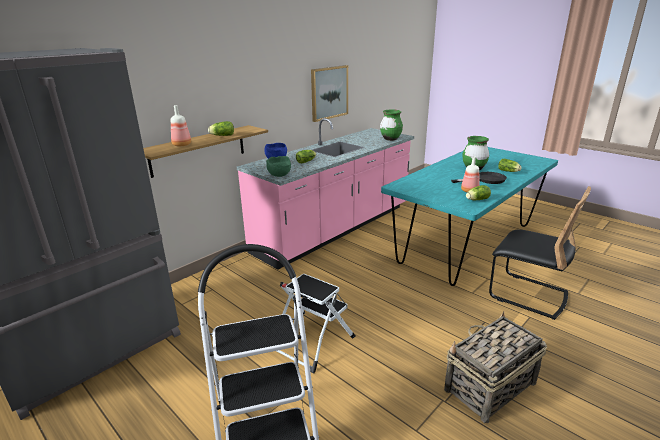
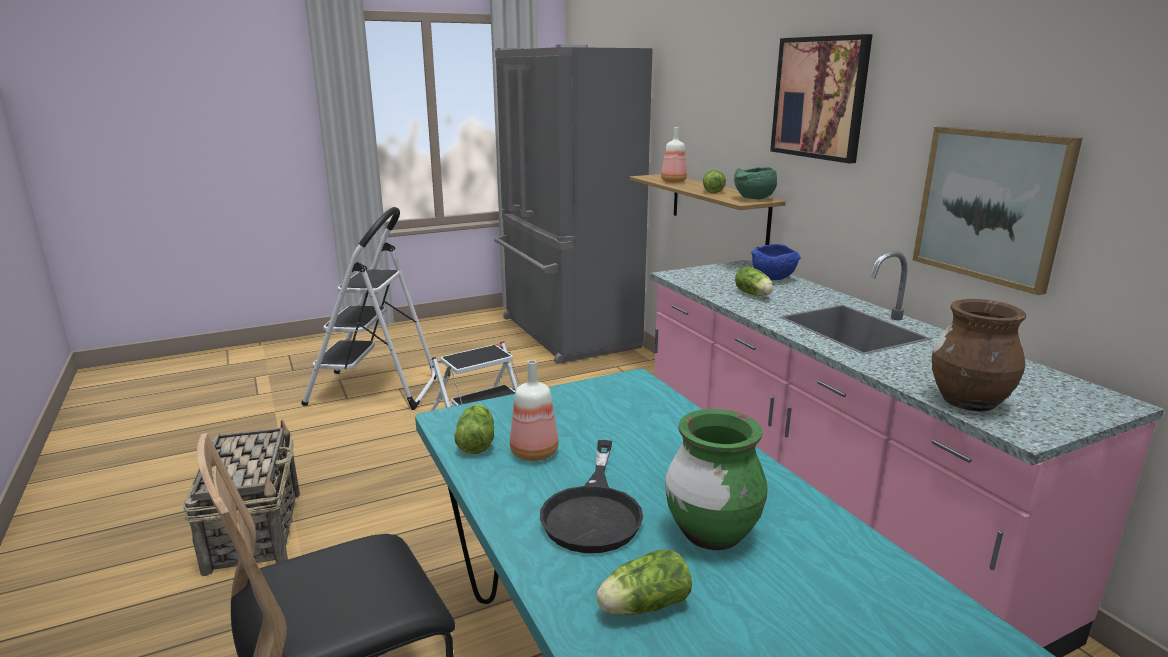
camera: 110 degrees right, 5 degrees down
green bowl [266,156,291,177] -> green bowl moved to [734,167,777,199]
green vase [380,109,403,141] -> brown vase [932,299,1026,411]
none -> picture [770,34,873,163]

